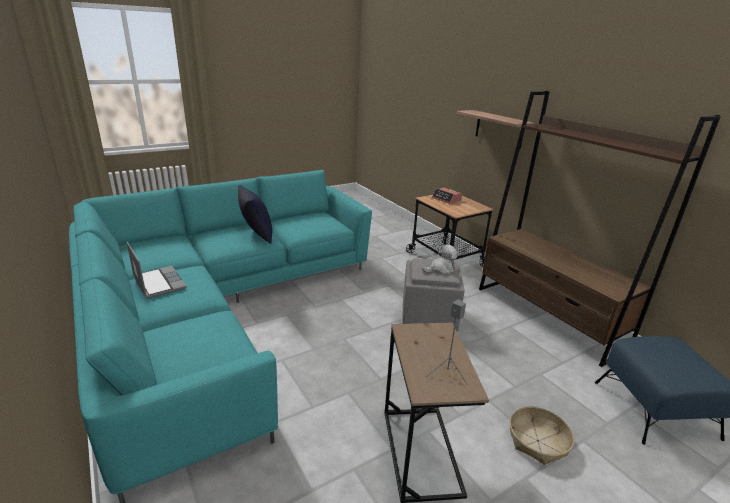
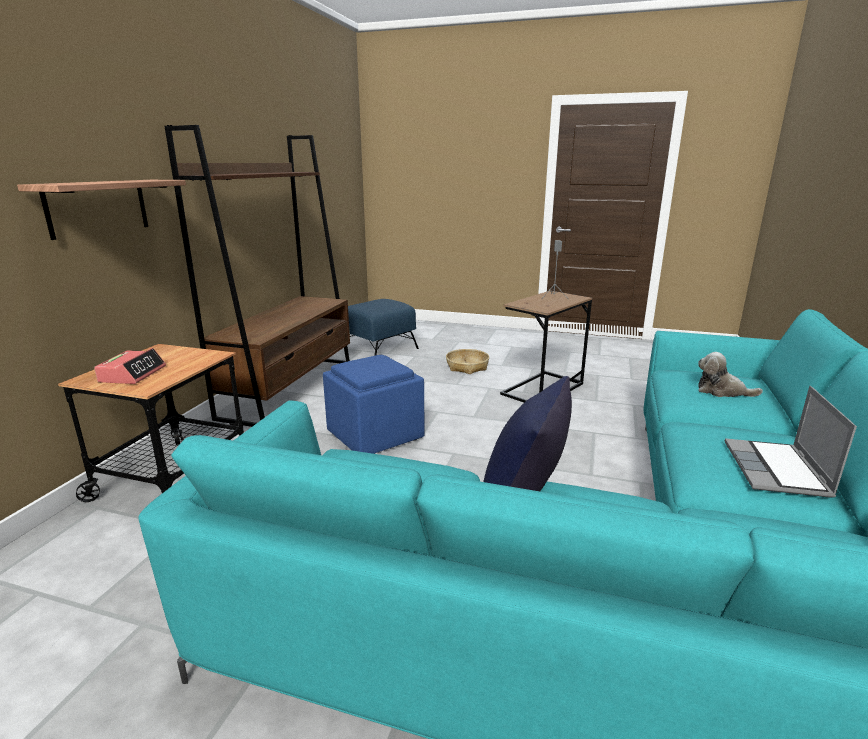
camera: 130 degrees left, 5 degrees down
grey ottoman [402,258,465,331] -> blue ottoman [323,355,424,454]
plush toy [422,244,458,274] -> plush toy moved to [698,352,763,397]

